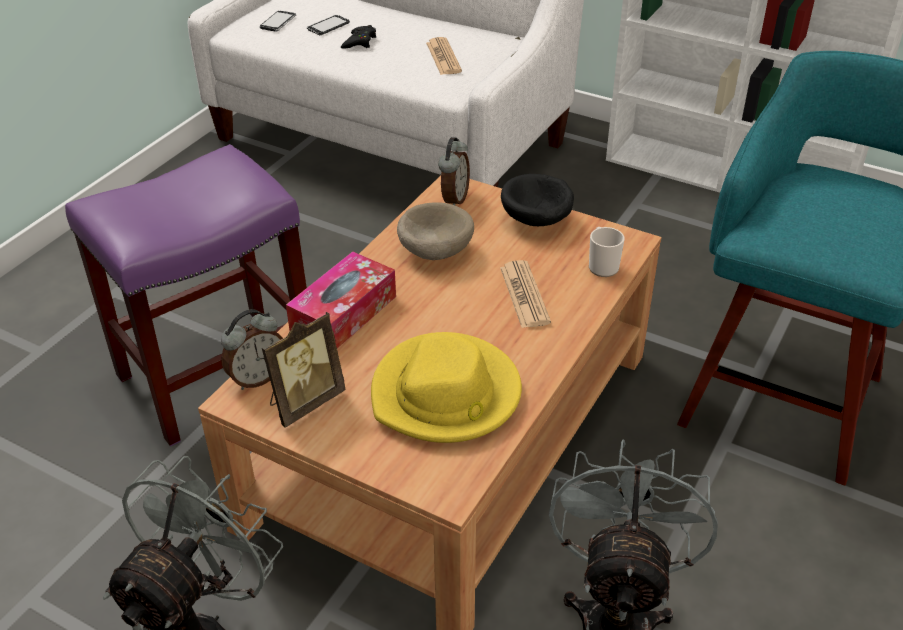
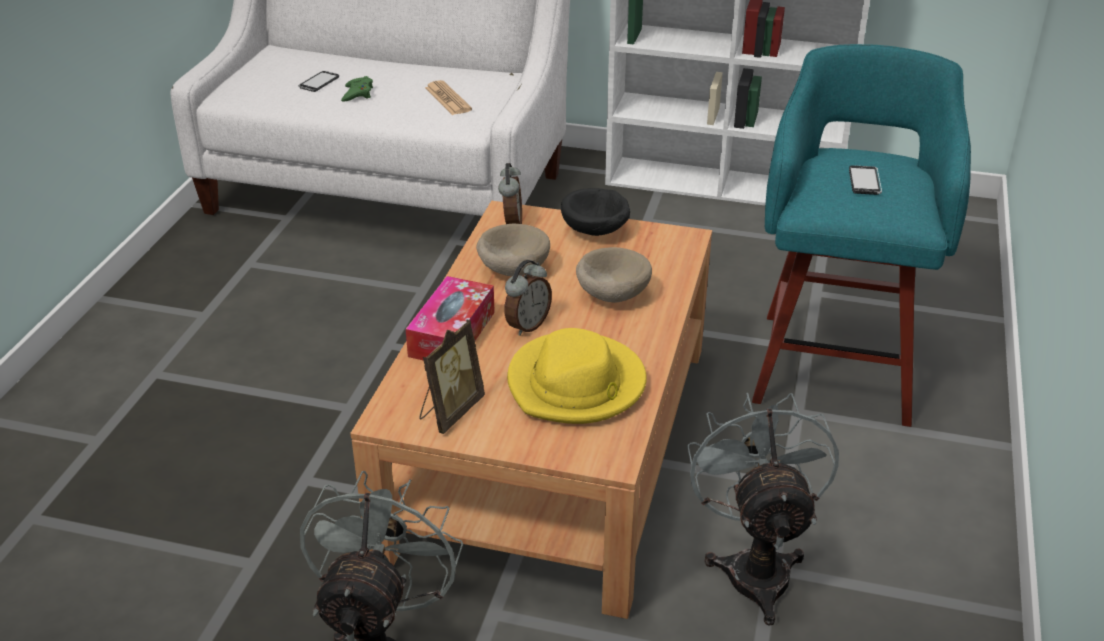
camera: 15 degrees left, 5 degrees down
purple stool [65,144,307,446] -> none
alarm clock [221,309,283,390] -> alarm clock moved to [504,260,552,336]
phone [260,11,296,32] -> phone moved to [849,165,882,195]
black game controller [341,25,376,49] -> green game controller [341,76,373,102]
newspaper [500,260,551,328] -> beige bowl [576,247,652,303]
mug [589,227,624,277] -> none

